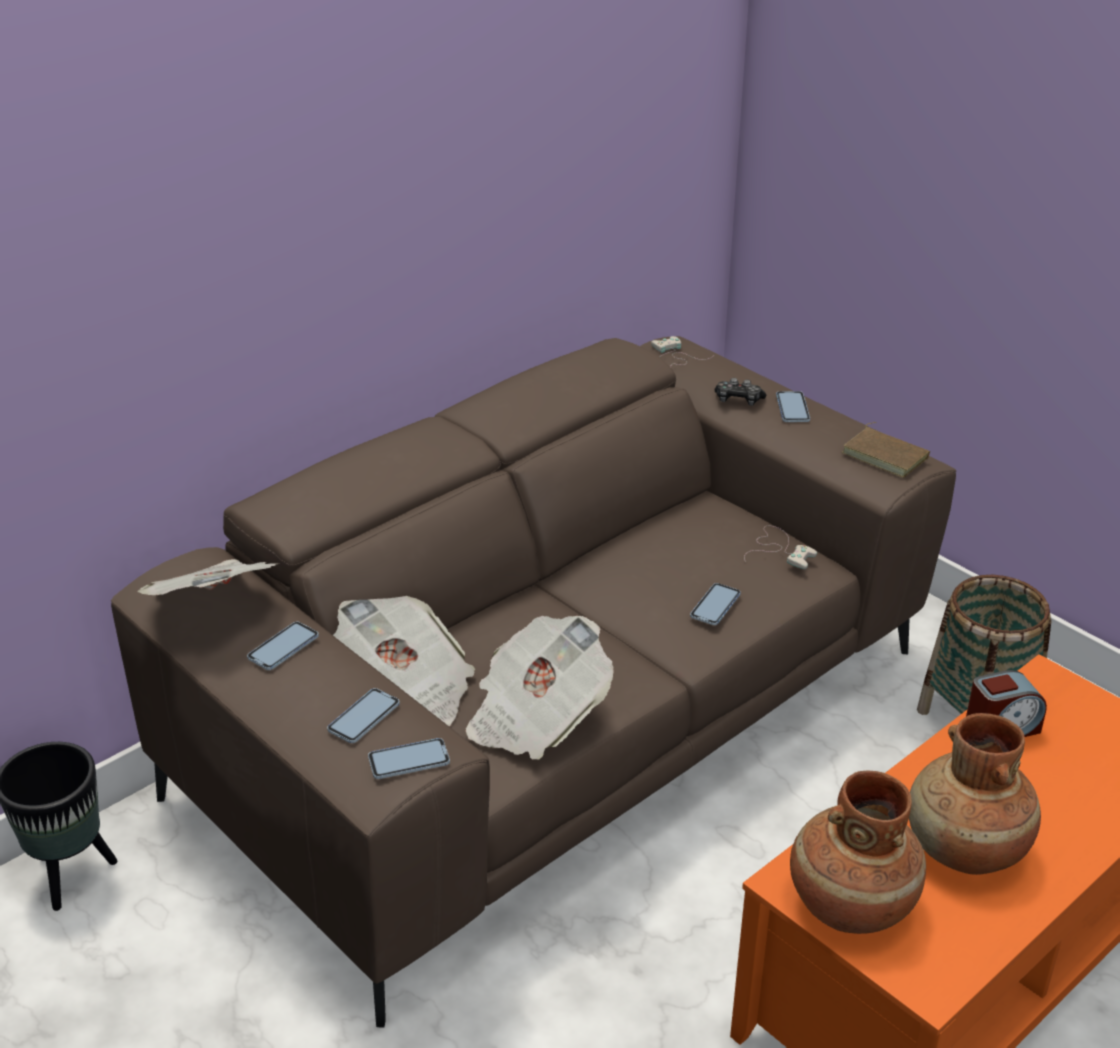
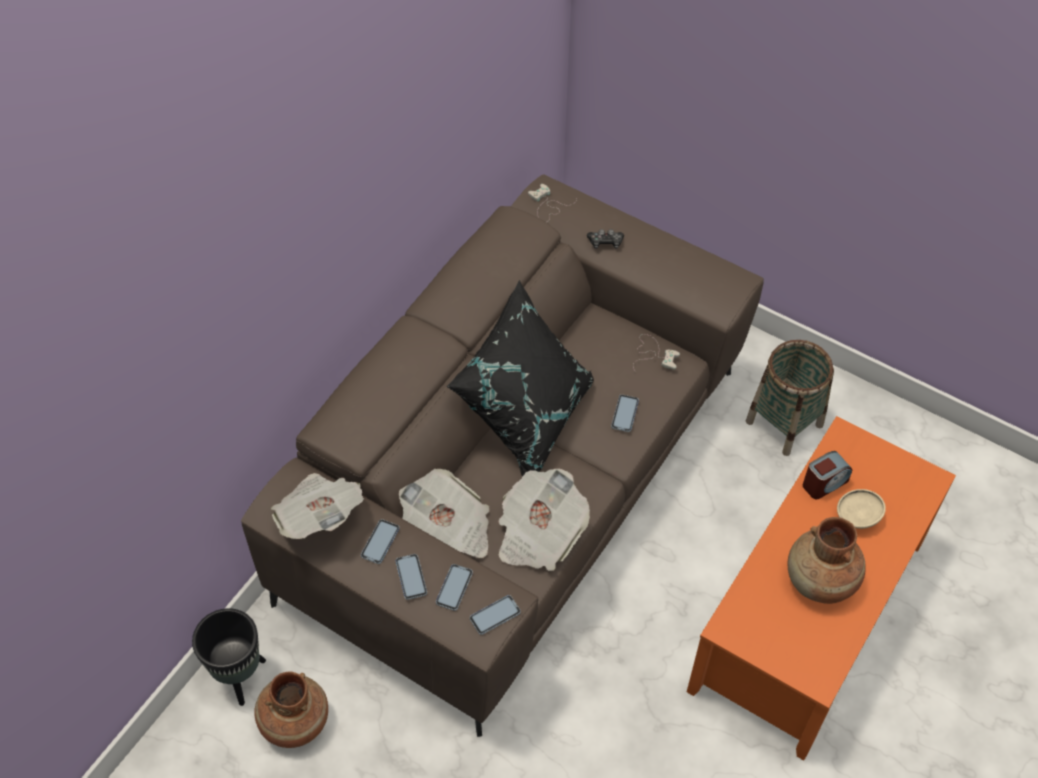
camera: 15 degrees left, 20 degrees up
phone [776,391,810,422] -> phone moved to [396,554,427,600]
brown vase [790,770,926,934] -> brown vase moved to [254,672,328,748]
brown book [842,422,930,478] -> none
none -> black pillow [446,280,594,477]
none -> beige bowl [837,489,886,529]

